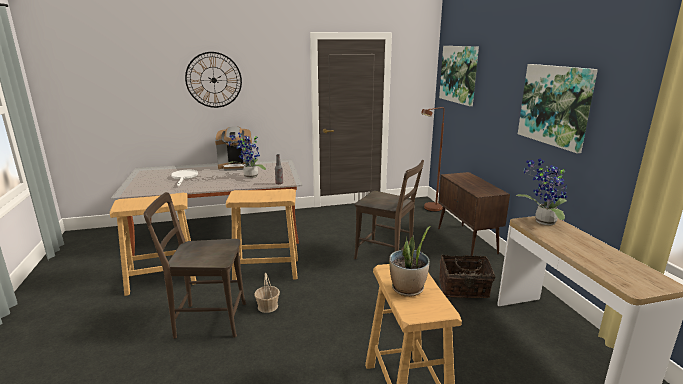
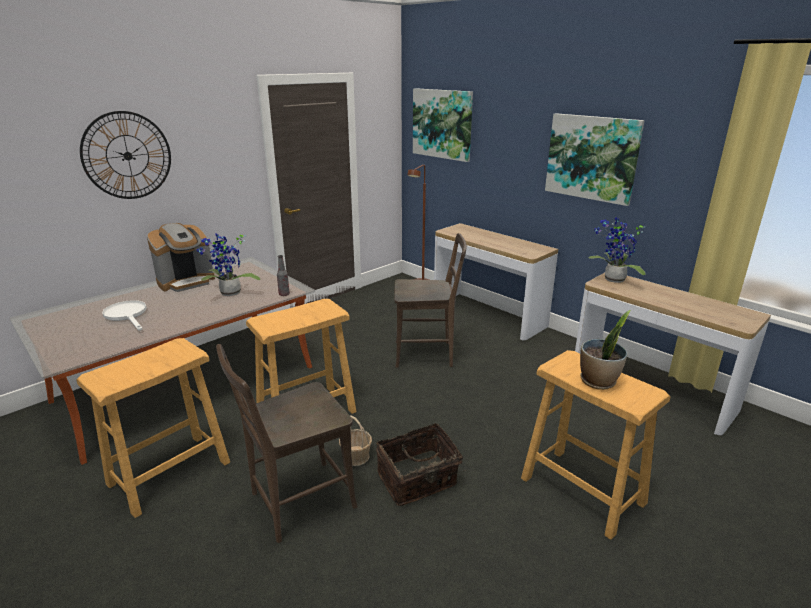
camera: 30 degrees left, 5 degrees up
brown cabinet [438,172,510,256] -> console table [434,223,558,340]
basket [439,255,495,298] -> basket moved to [376,423,465,506]

